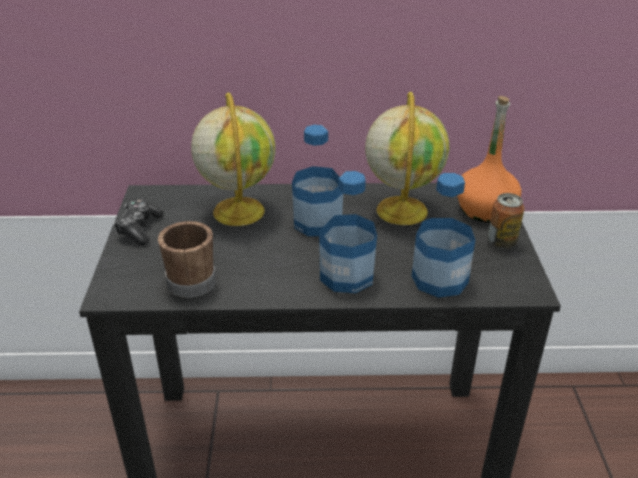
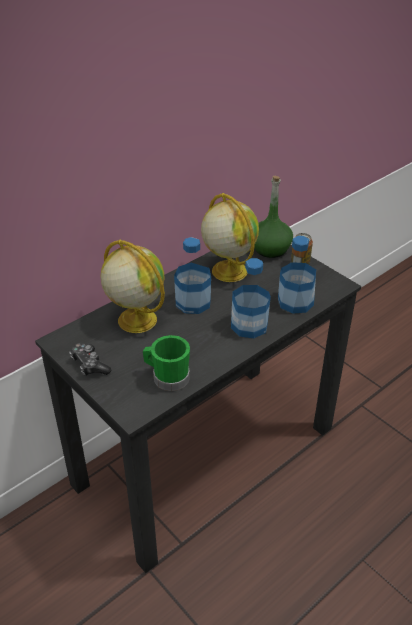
camera: 40 degrees left, 5 degrees up
brown mug [158,221,216,298] -> green mug [143,335,190,391]
orange bottle [457,96,521,222] -> green bottle [254,176,293,258]

